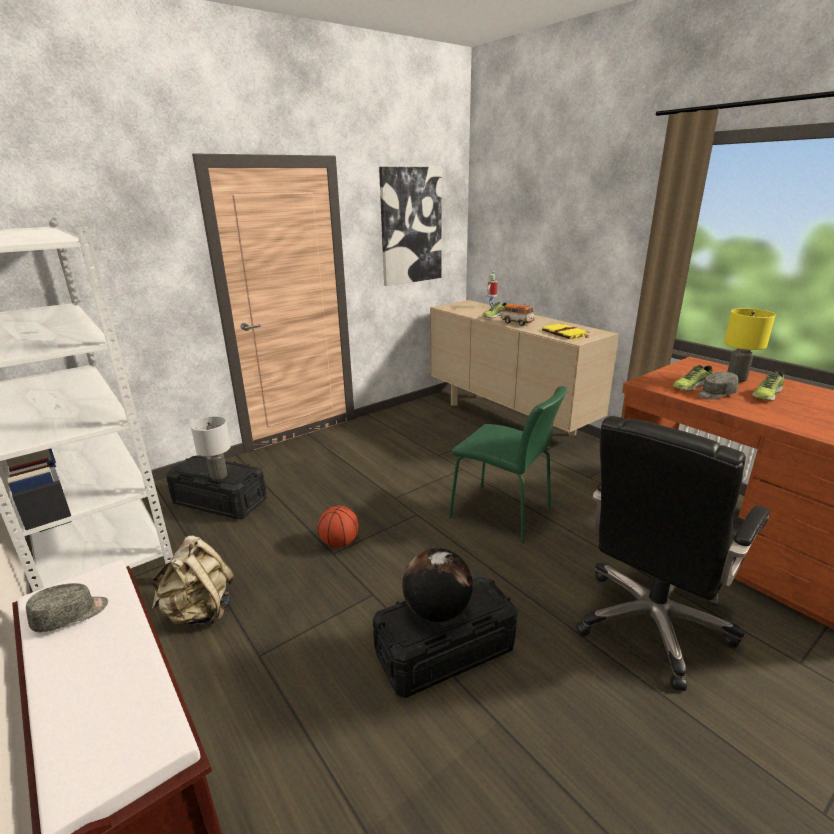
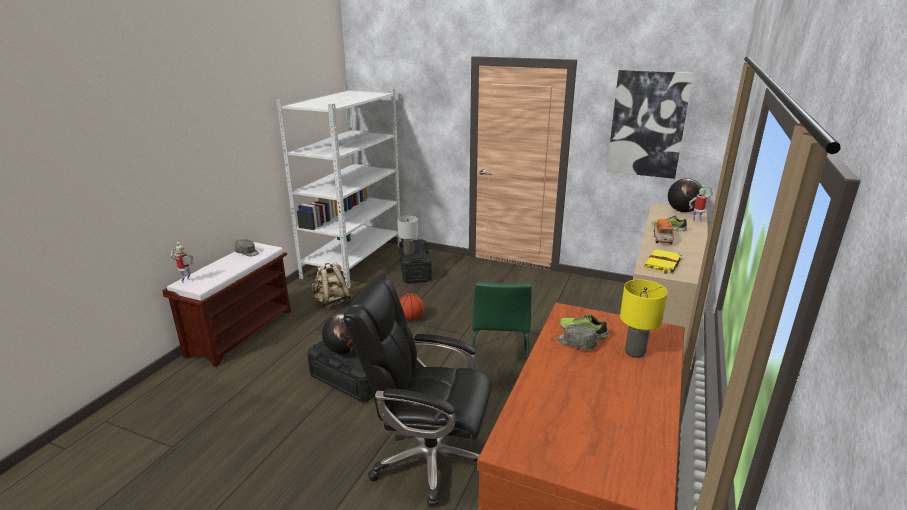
camera: 60 degrees right, 0 degrees up
shoe [752,371,784,400] -> none
none -> toy robot [171,242,194,283]
none -> globe [668,178,703,213]

